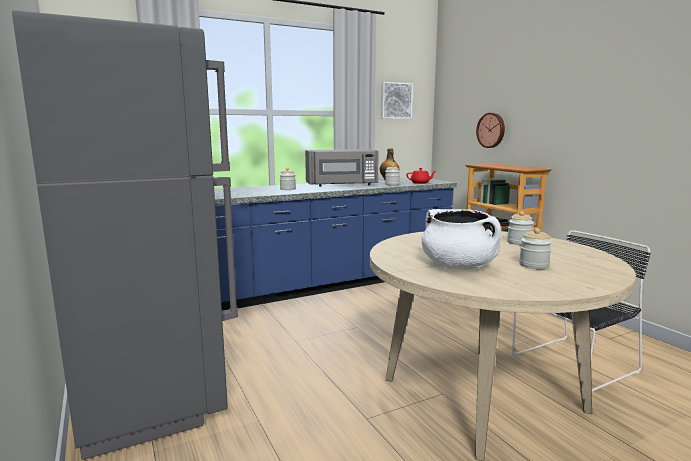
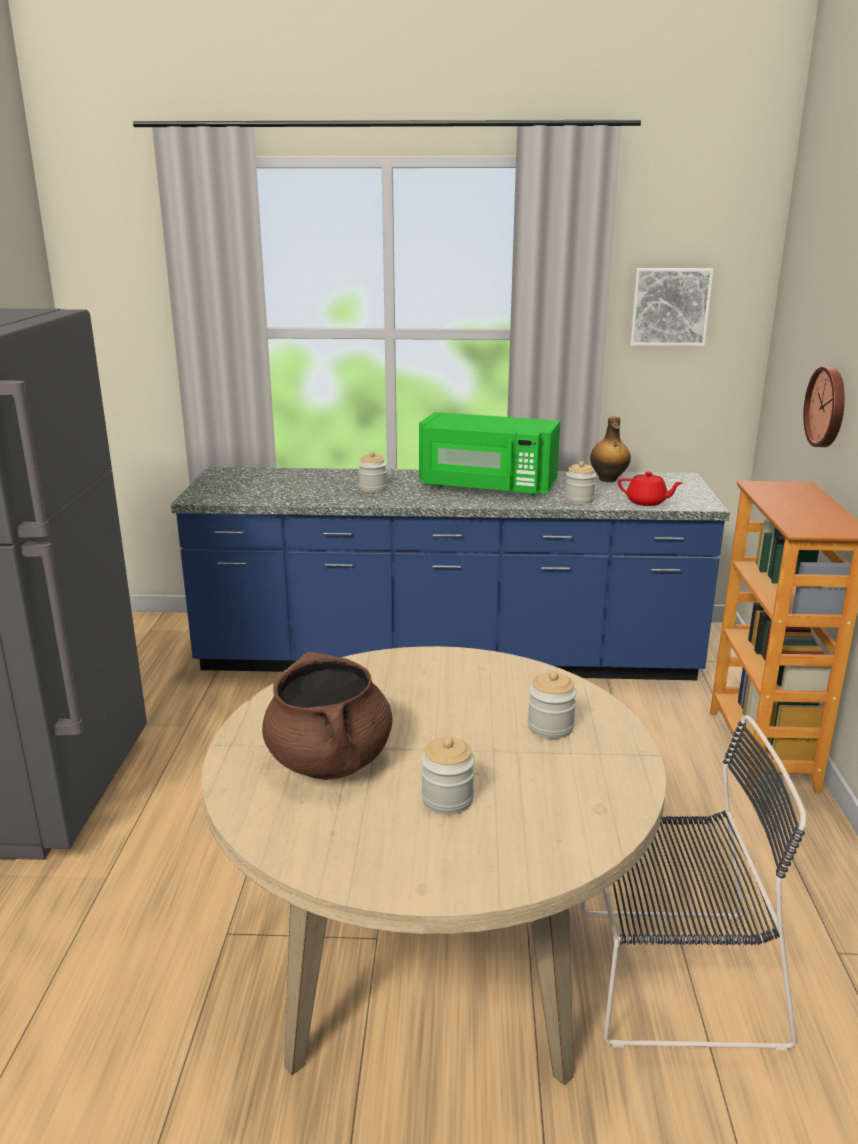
camera: 30 degrees right, 10 degrees up
grey microwave [305,149,379,187] -> green microwave [419,412,560,496]
white cooking pot [422,209,501,270] -> brown cooking pot [262,652,392,780]

